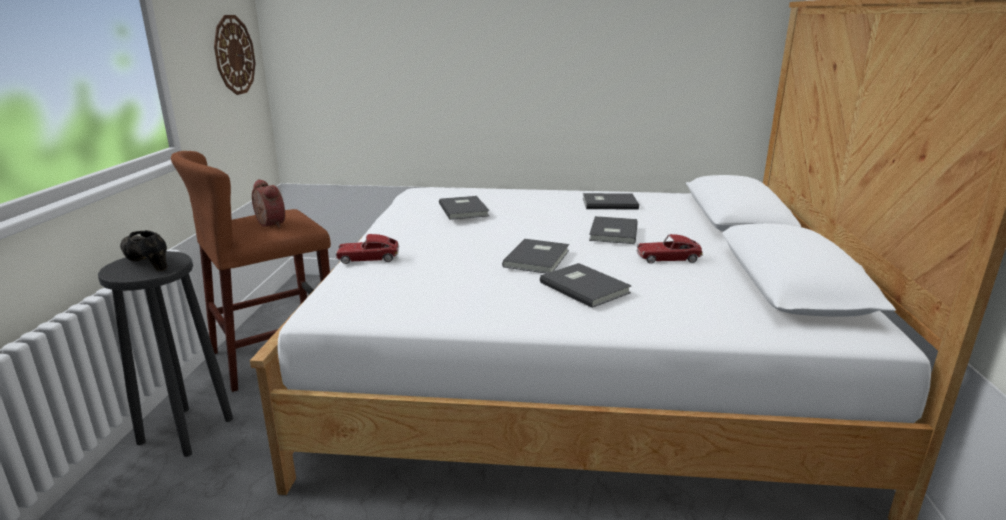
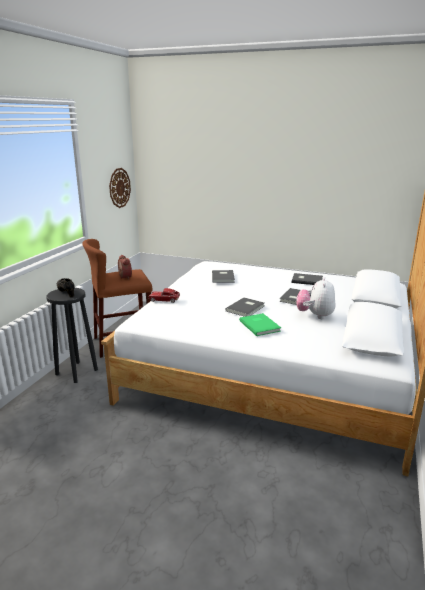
camera: 15 degrees right, 0 degrees up
grey book [540,263,632,308] -> green book [239,313,281,336]
toy car [636,234,703,263] -> plush toy [296,277,335,319]

